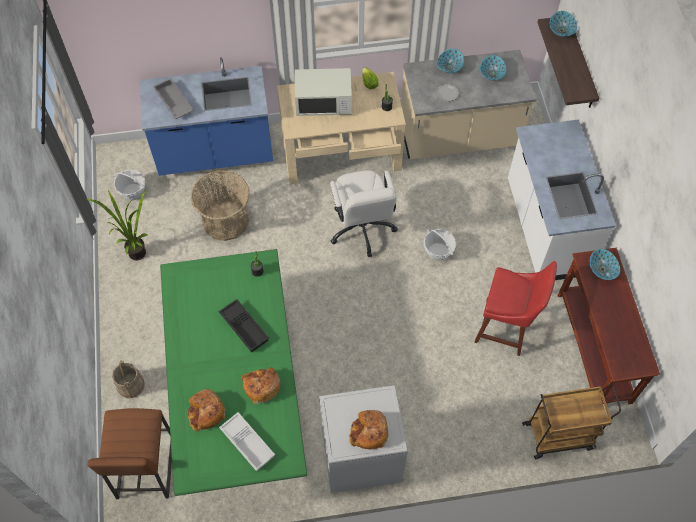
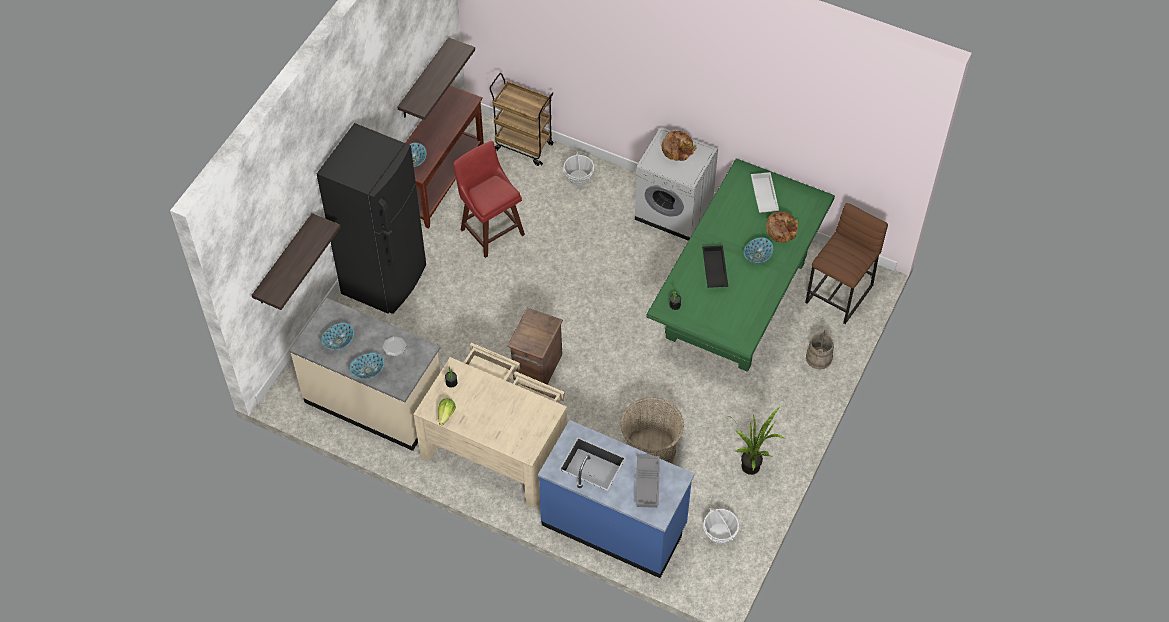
camera: 145 degrees left, 5 degrees down
bread [241,367,281,404] -> none
white microwave [295,68,352,116] -> none
white office chair [330,170,398,257] -> crate [507,308,563,385]
basket [423,229,456,261] -> basket moved to [563,152,594,186]
white counter [508,120,616,280] -> black fridge [317,123,426,314]
bowl [550,11,577,37] -> bowl moved to [744,237,773,263]
none -> shelf [397,37,475,120]

